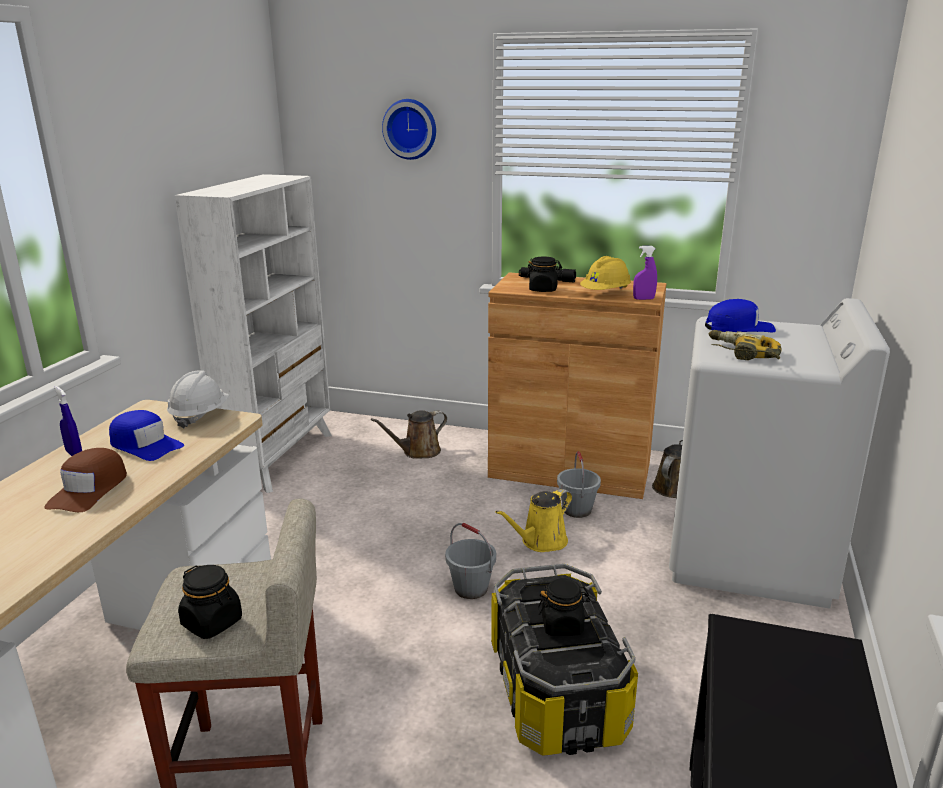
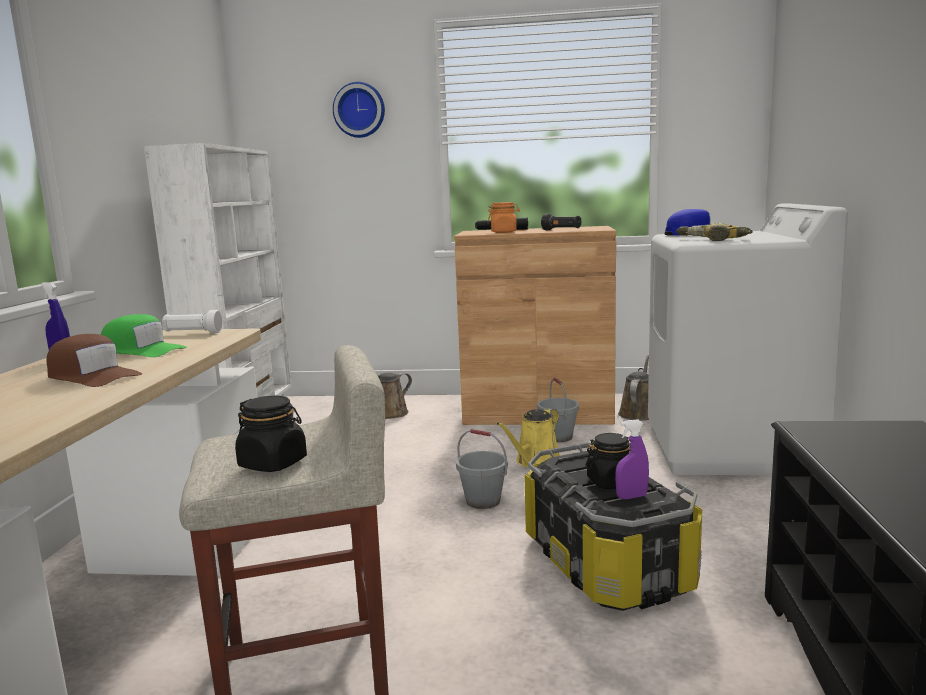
camera: 10 degrees left, 10 degrees down
brown cap [44,448,127,512] -> brown cap turned 60 degrees counterclockwise [46,334,142,387]
blue cap [109,410,184,461] -> green cap [101,314,187,357]
white hard hat [167,370,229,429] -> white flashlight [162,310,223,333]
black jar [526,256,562,292] -> orange jar [488,202,520,233]
yellow hard hat [580,256,631,290] -> black flashlight [541,214,581,230]
purple spray bottle [633,246,657,300] -> purple spray bottle moved to [615,419,649,499]

